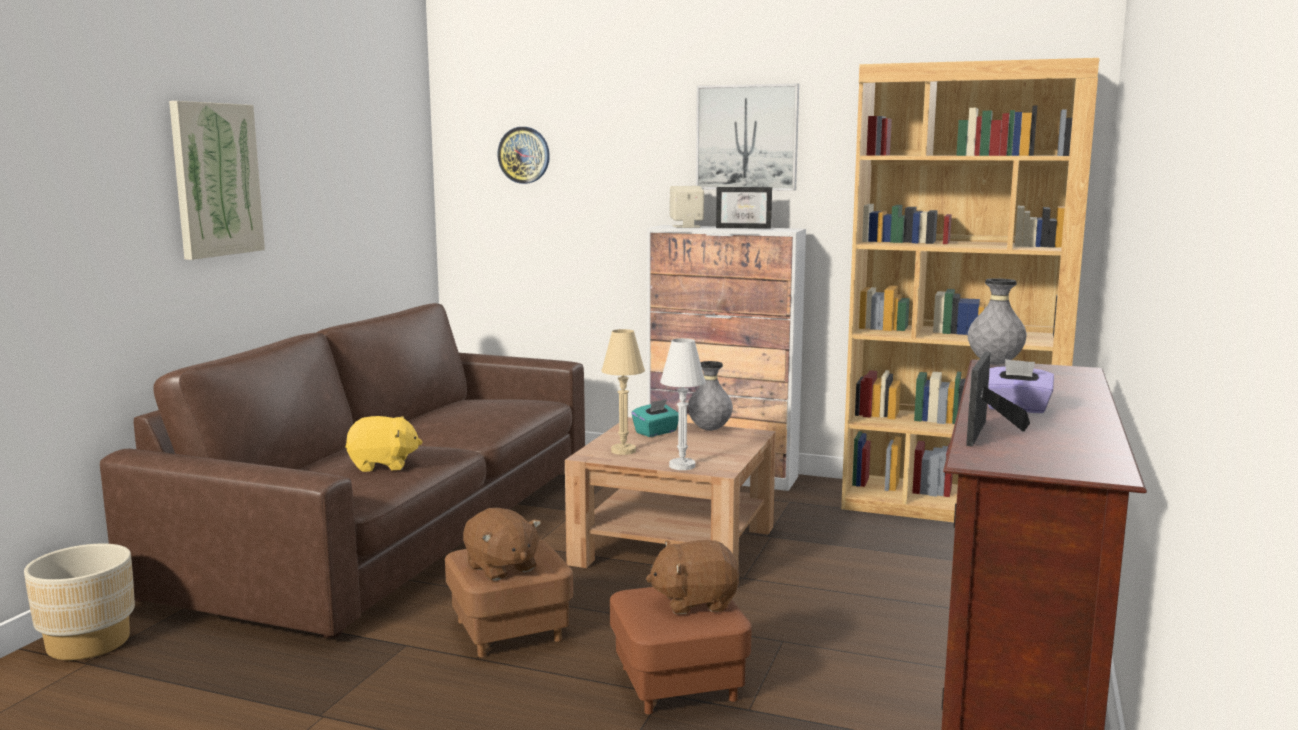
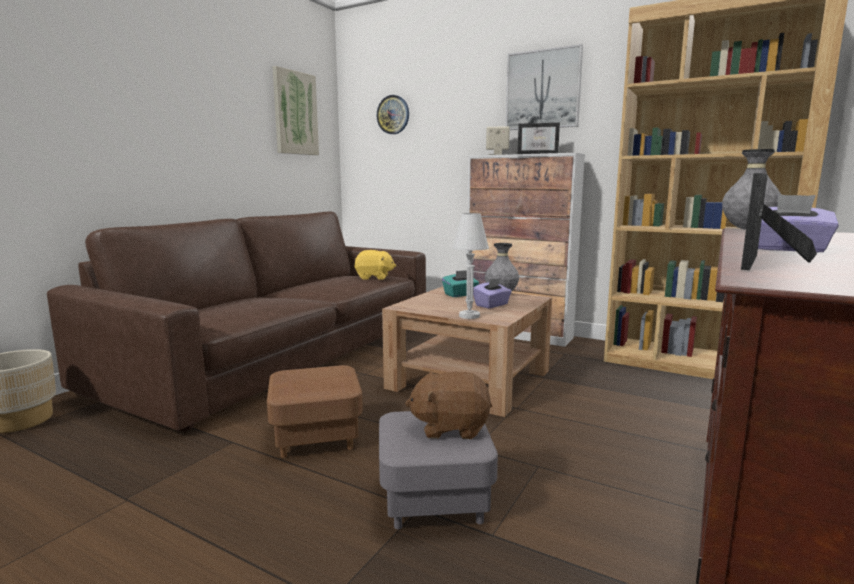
camera: 10 degrees right, 0 degrees up
picture [169,101,265,260] -> picture moved to [273,66,319,155]
yellow plush toy [345,416,423,472] -> yellow plush toy moved to [354,250,396,280]
brown plush toy [463,508,541,581] -> none
beige table lamp [601,329,645,455] -> none
brown ottoman [610,587,752,714] -> grey ottoman [379,411,498,529]
none -> purple tissue box [473,278,512,308]

